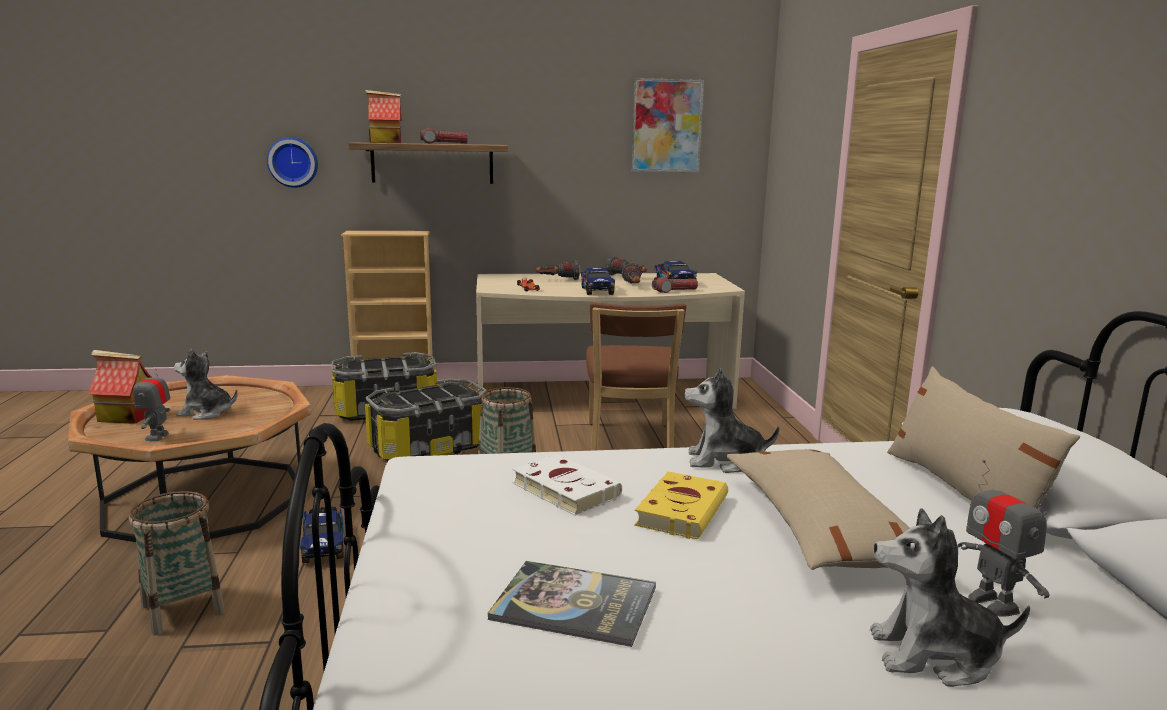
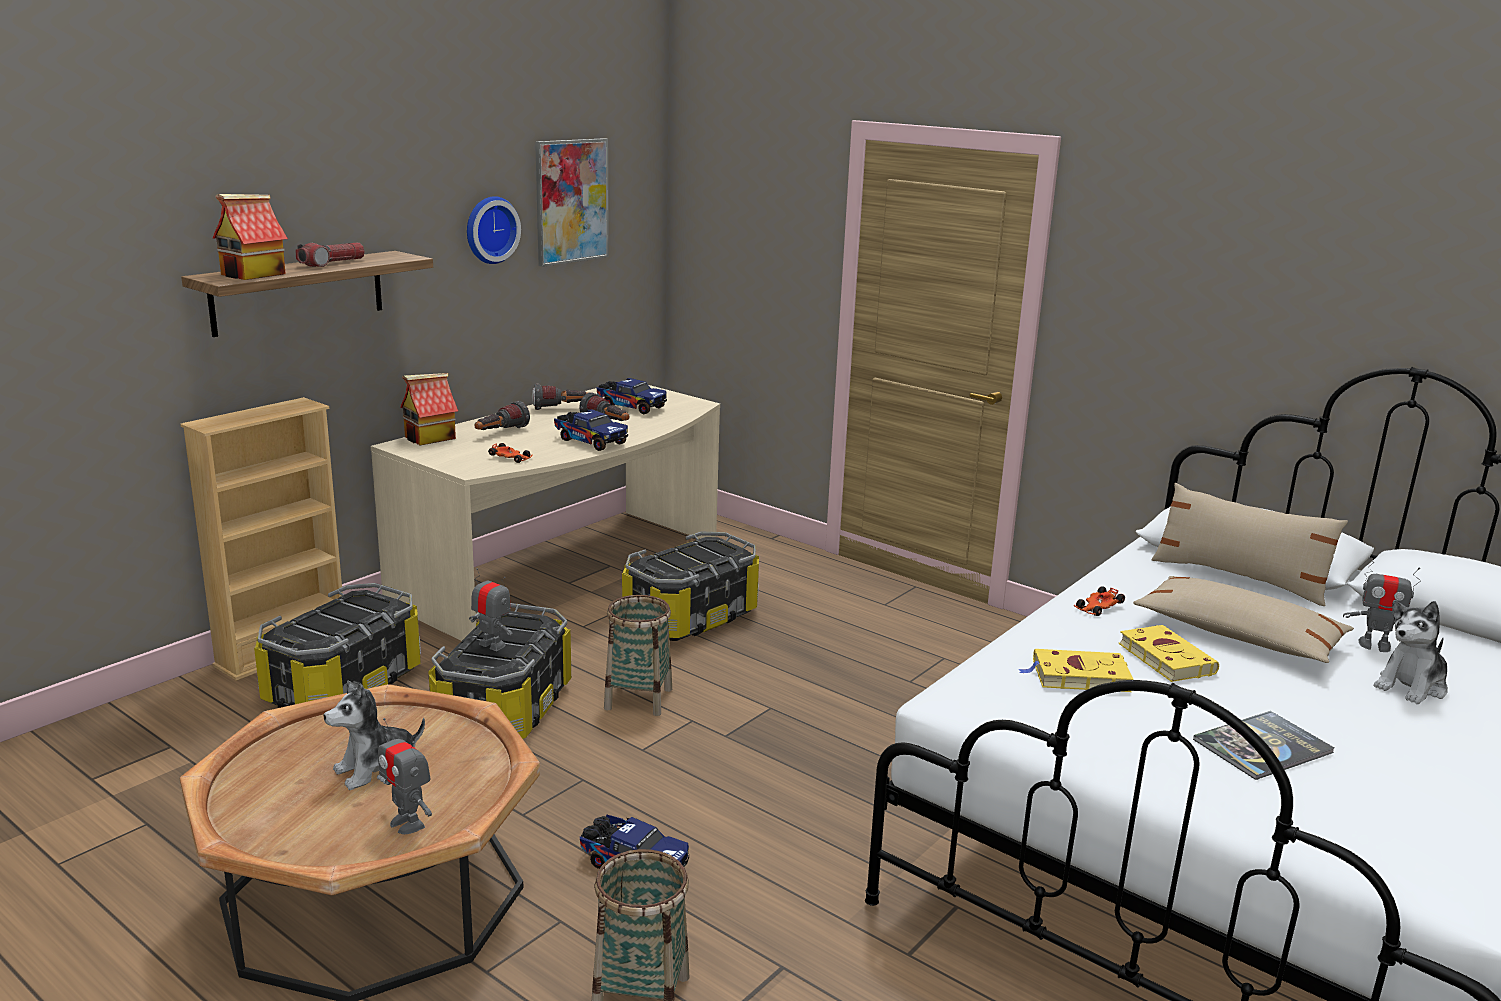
camera: 45 degrees left, 5 degrees up
toy house [88,350,153,424] -> toy house moved to [400,373,458,445]
wall clock [267,137,318,188] -> wall clock moved to [467,196,521,264]
white book [512,454,622,516] -> yellow book [1018,649,1134,692]
brown chair [586,302,686,451] -> storage box [622,532,759,641]
flashlight [652,277,698,293] -> none
plush toy [684,368,780,473] -> toy car [1074,586,1125,616]
none -> toy robot [469,568,513,651]

